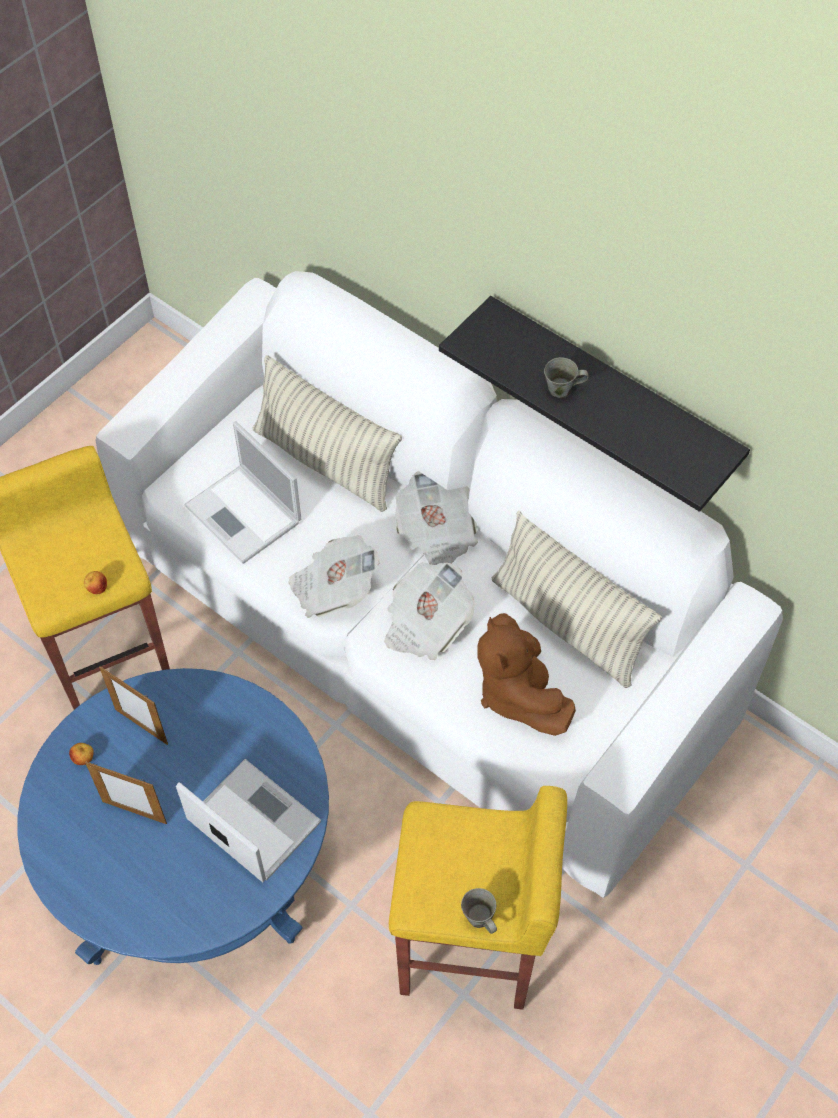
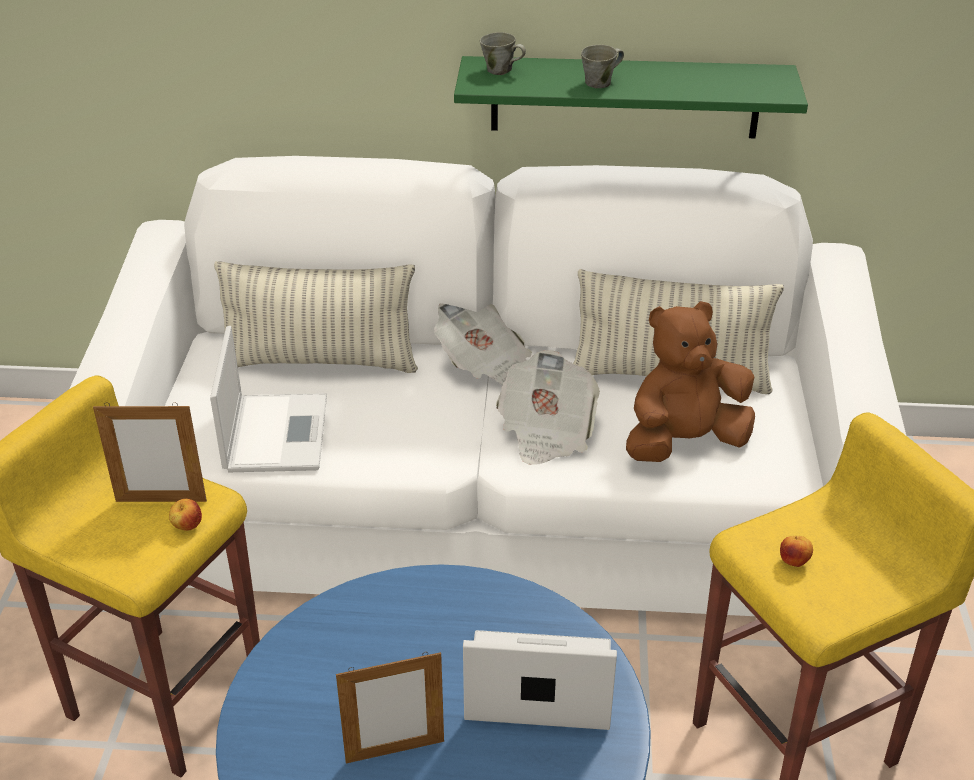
camera: 35 degrees left, 20 degrees down
apple [69,743,94,765] -> apple moved to [780,536,813,567]
picture frame [99,666,168,745] -> picture frame moved to [93,402,207,502]
laptop [184,421,301,564] -> laptop turned 105 degrees counterclockwise [210,326,327,472]
newspaper [288,535,379,618] -> none
black shelf [439,296,750,512] -> green shelf [454,56,808,138]
grey mug [461,888,497,934] -> grey mug moved to [480,32,526,75]
brown plush toy [478,613,576,736] -> brown plush toy turned 120 degrees clockwise [626,301,755,462]

